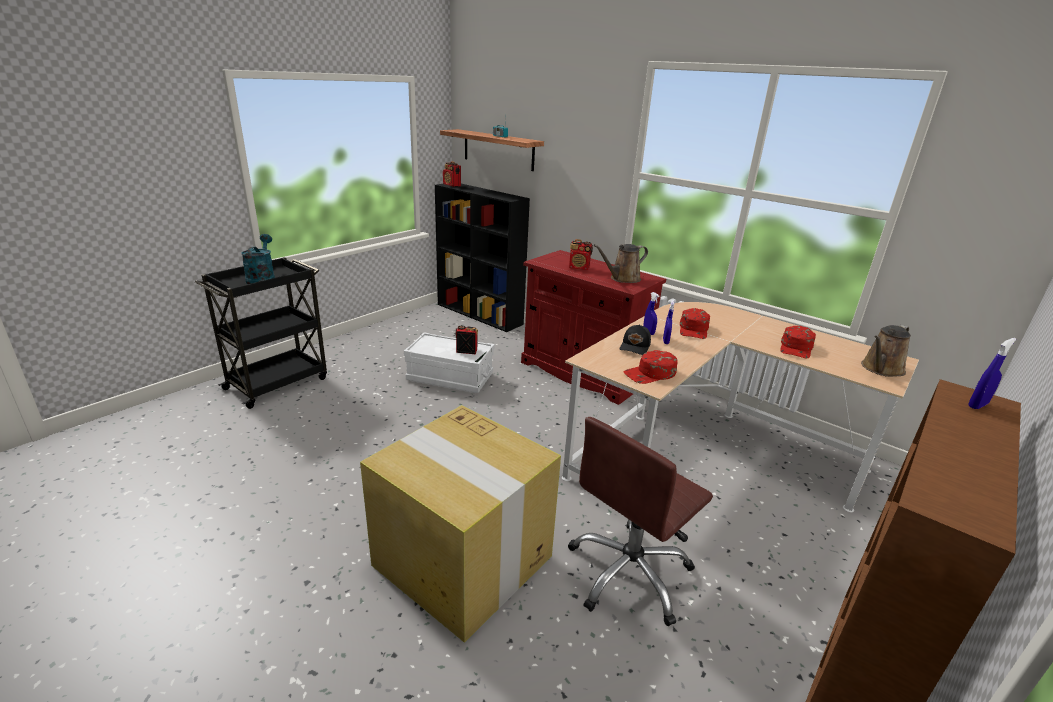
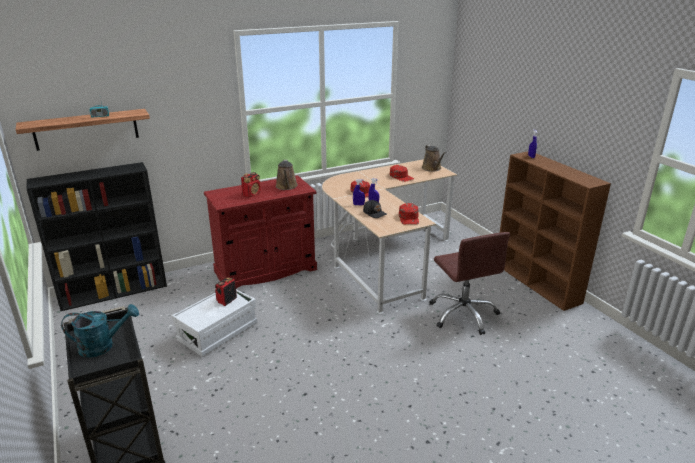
camera: 65 degrees left, 0 degrees up
turquoise watering can [241,234,275,284] -> turquoise watering can turned 150 degrees clockwise [61,304,139,358]
cardboard box [360,405,561,643] -> none
radio [443,161,461,187] -> none

